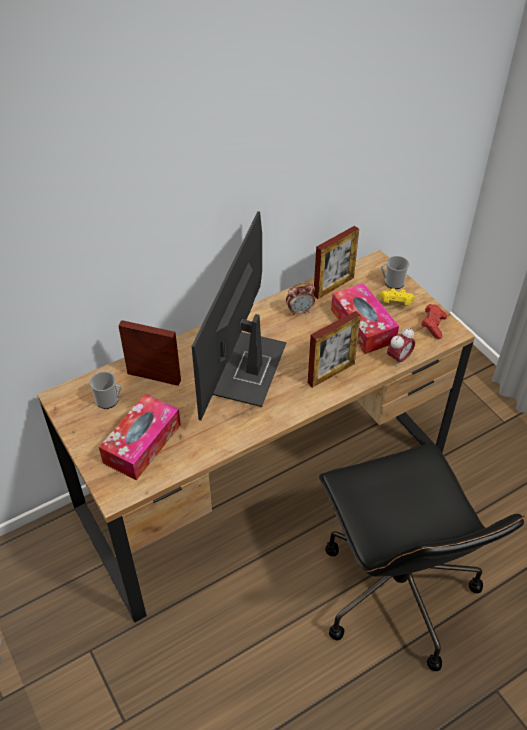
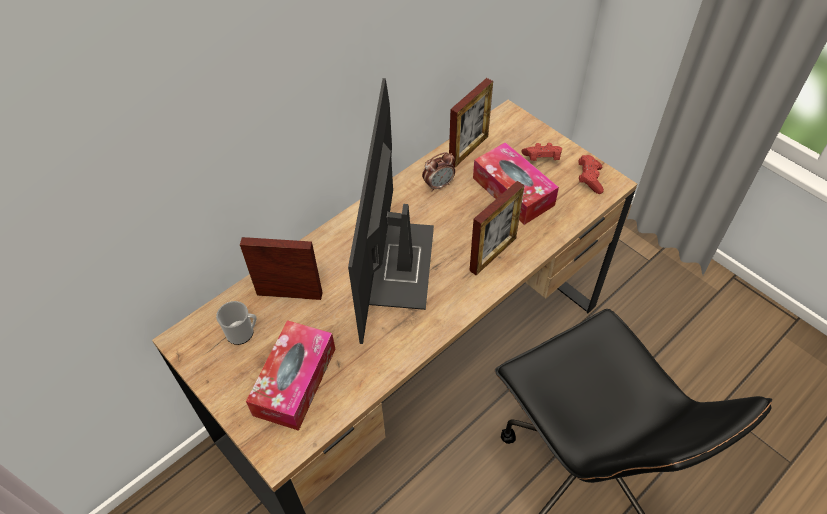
camera: 10 degrees left, 5 degrees up
yellow game controller [379,288,415,305] -> red game controller [522,143,562,161]
mug [381,256,409,289] -> none
alarm clock [387,328,415,367] -> none

